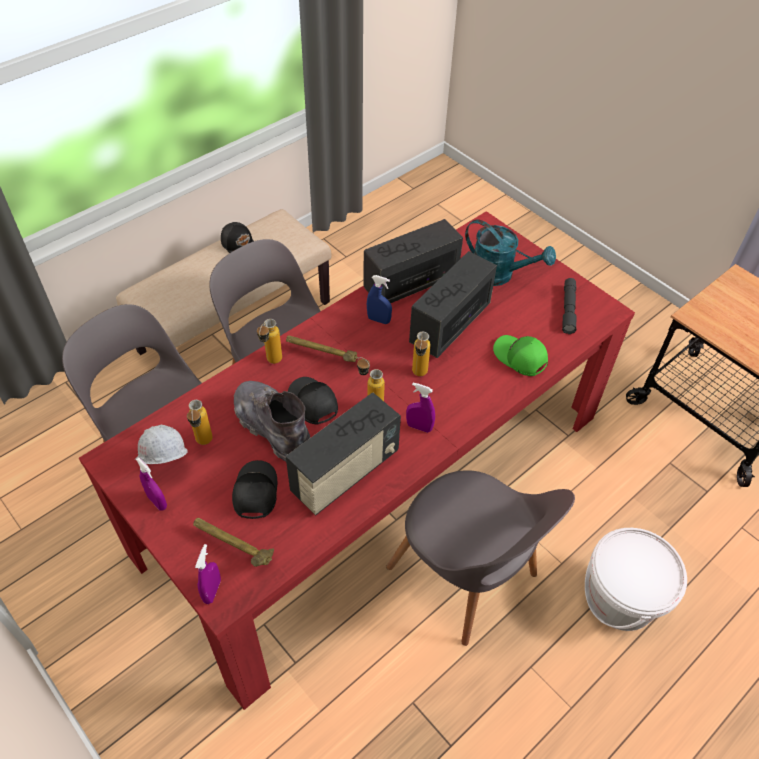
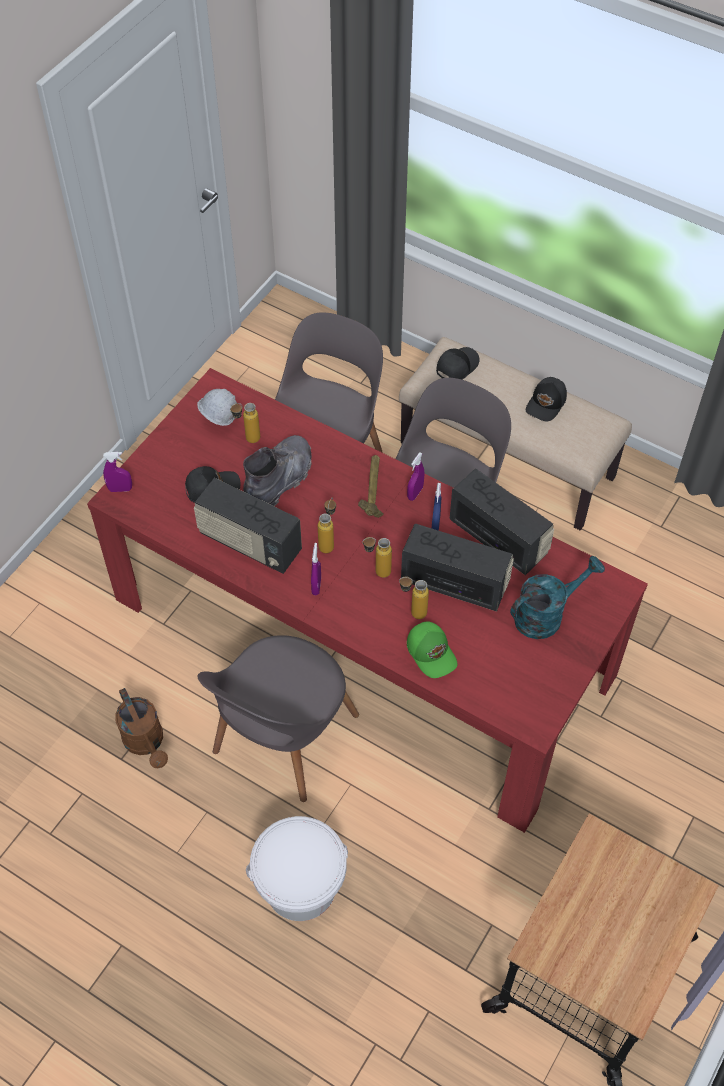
camera: 75 degrees right, 5 degrees up
purple spray bottle [136,458,167,511] -> purple spray bottle moved to [407,452,425,501]
hammer [193,518,274,567] -> none
bottle [257,319,282,364] -> bottle moved to [399,576,429,619]
black cap [288,377,338,425] -> black cap moved to [436,347,480,380]
turquoise watering can [465,220,556,286] -> turquoise watering can turned 135 degrees counterclockwise [510,556,605,639]
green cap [493,335,548,376] -> green cap turned 120 degrees clockwise [407,621,457,678]
grey flashlight [562,278,576,334] -> none
none -> brown watering can [115,688,168,768]

